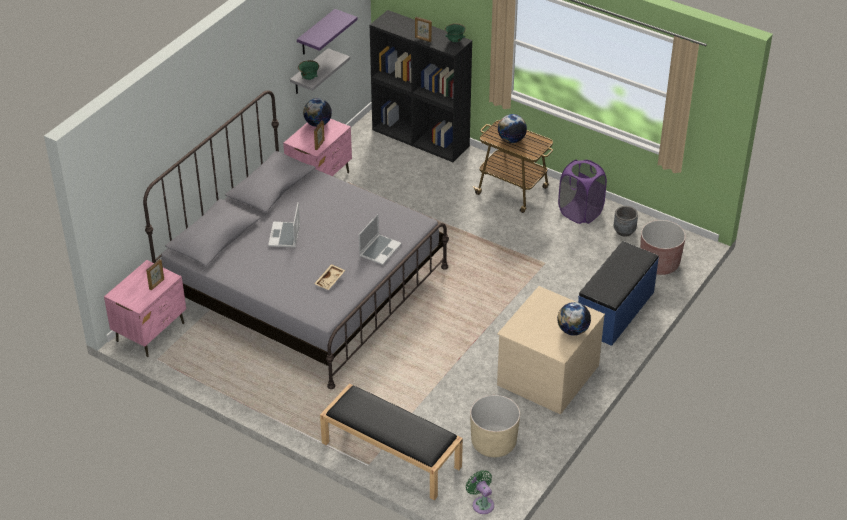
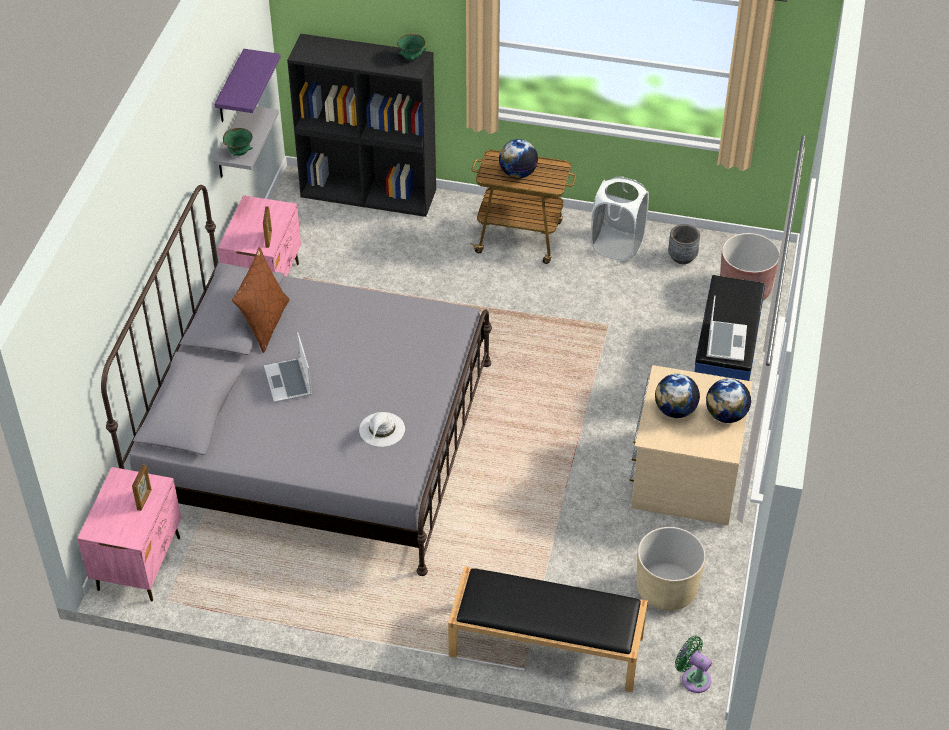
camera: 20 degrees left, 5 degrees up
globe [303,98,332,127] -> globe moved to [655,374,700,418]
beige tray [314,264,345,290] -> white hat [359,412,405,447]
laptop [359,214,402,265] -> laptop moved to [707,295,747,361]
picture frame [415,17,432,42] -> none
purple laundry basket [558,160,607,224] -> white laundry basket [590,177,649,261]
none -> brown pillow [232,247,290,353]

